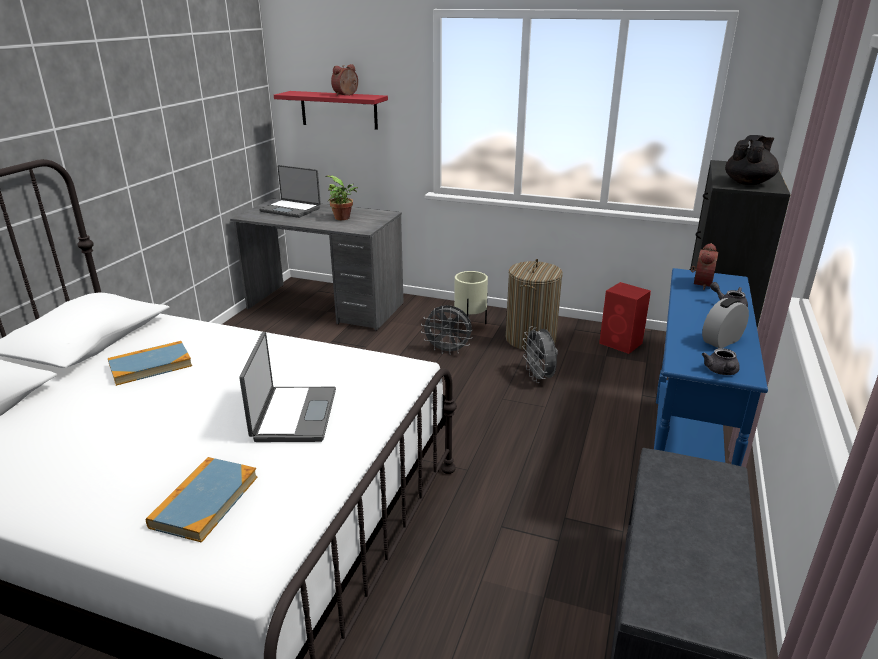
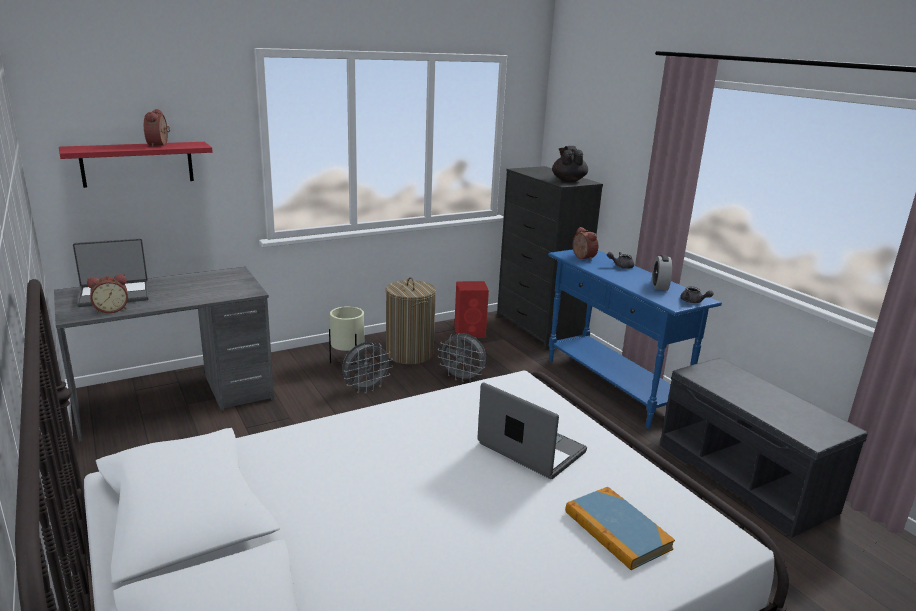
camera: 50 degrees left, 5 degrees down
book [108,341,192,386] -> none
potted plant [325,175,358,220] -> none
none -> alarm clock [87,274,128,313]

